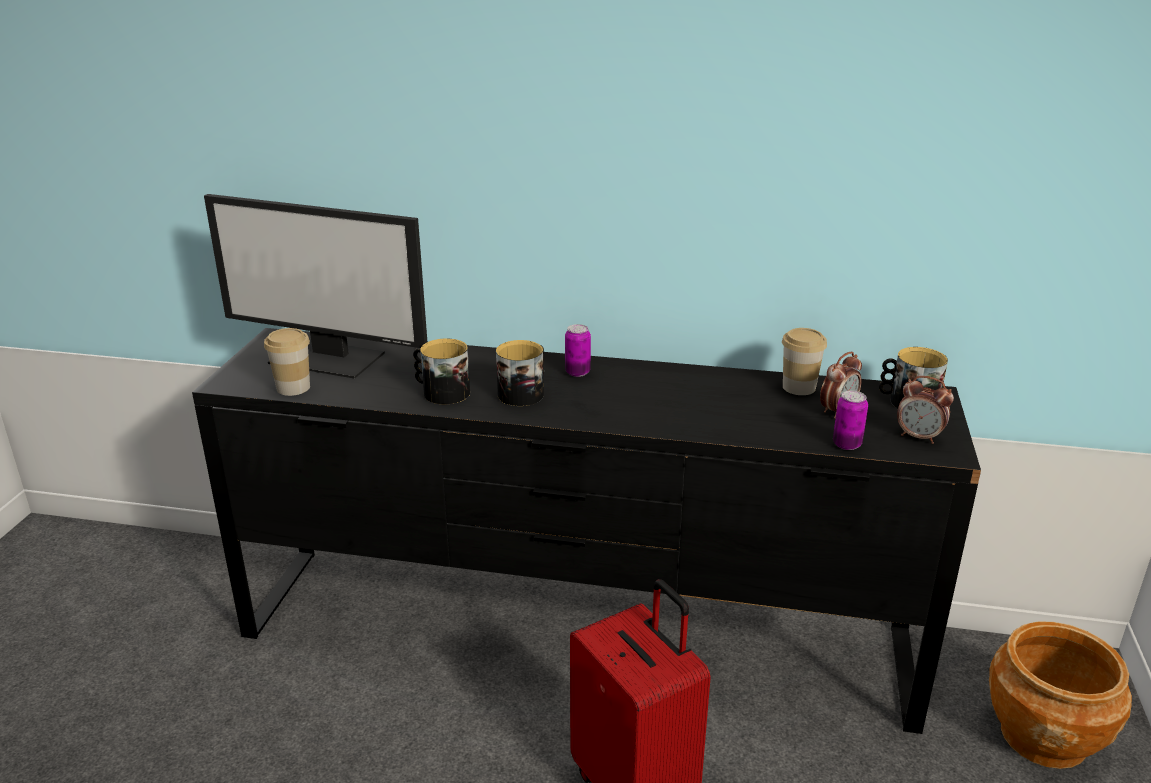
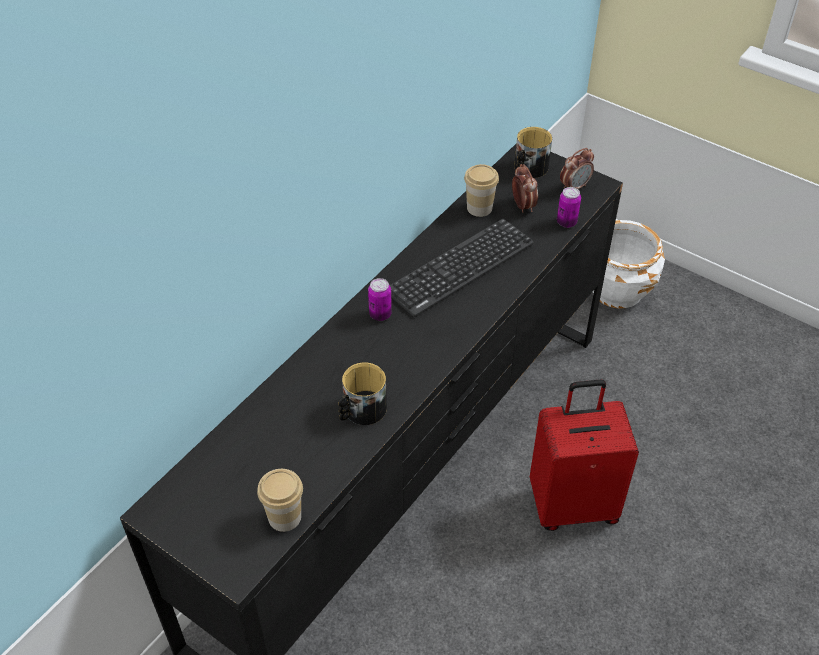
camera: 65 degrees left, 20 degrees up
monitor [204,194,427,379] -> none
mug [496,340,544,406] -> none
brown planter [989,622,1132,769] -> white planter [593,220,665,309]
none -> keyboard [390,219,534,317]

